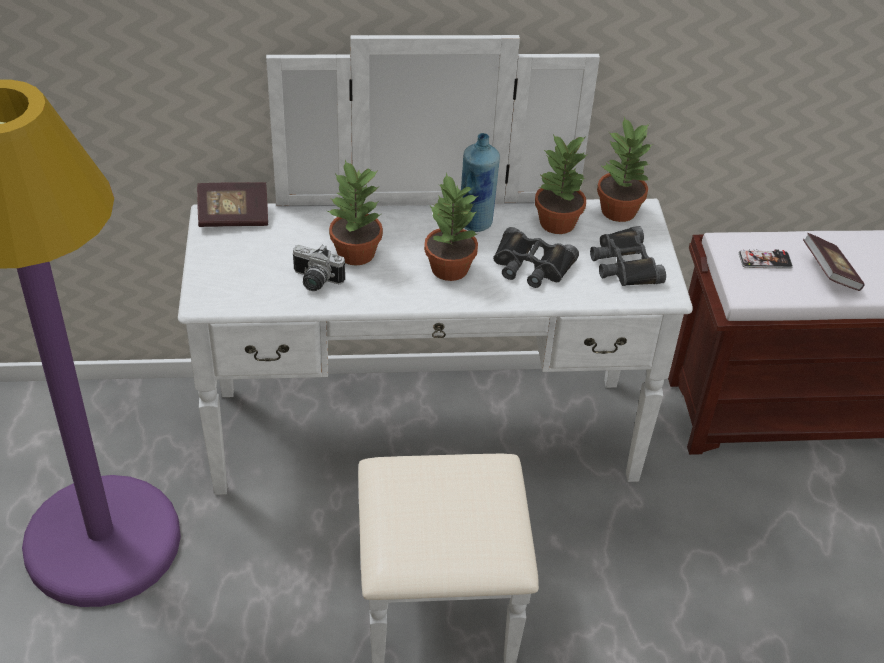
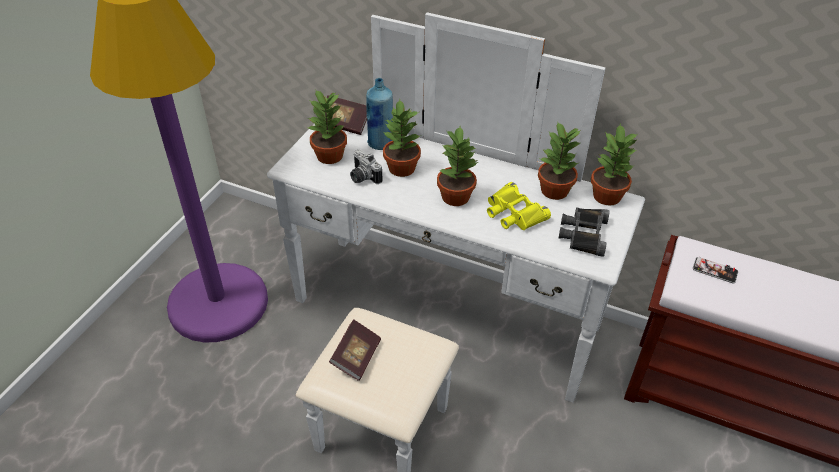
camera: 30 degrees right, 0 degrees up
blue bottle [461,133,500,232] -> blue bottle moved to [366,78,393,150]
black binoculars [493,227,579,288] -> yellow binoculars [487,182,551,230]
book [803,233,865,291] -> book moved to [329,319,381,381]
none -> potted plant [308,89,347,164]

